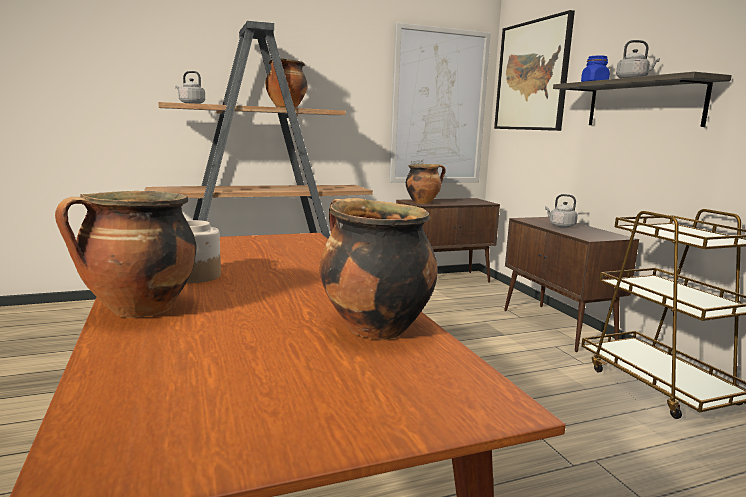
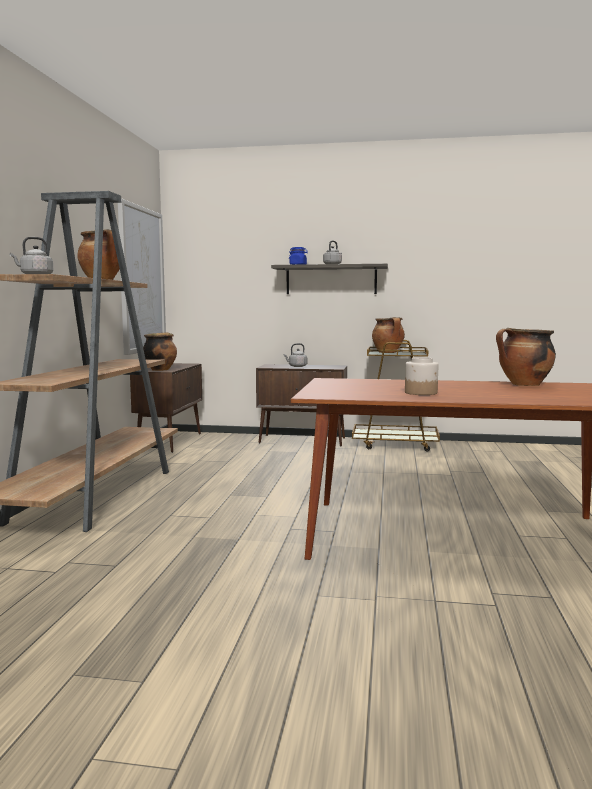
camera: 60 degrees left, 5 degrees down
cooking pot [55,191,197,318] -> cooking pot moved to [372,317,405,353]
picture [494,10,575,131] -> none

